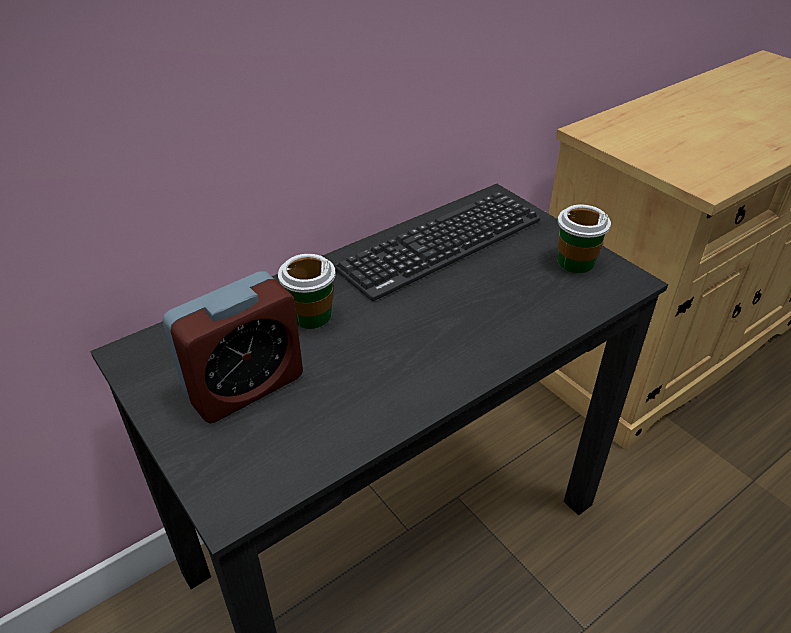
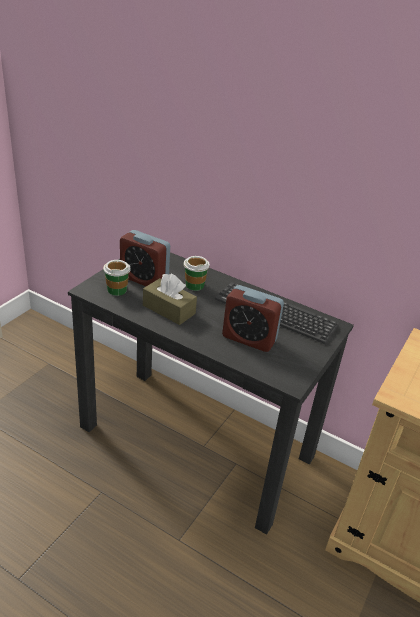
camera: 65 degrees right, 5 degrees down
cup [558,204,611,274] -> cup moved to [103,260,130,296]
none -> brown tissue box [143,274,197,325]
none -> alarm clock [222,285,284,352]

